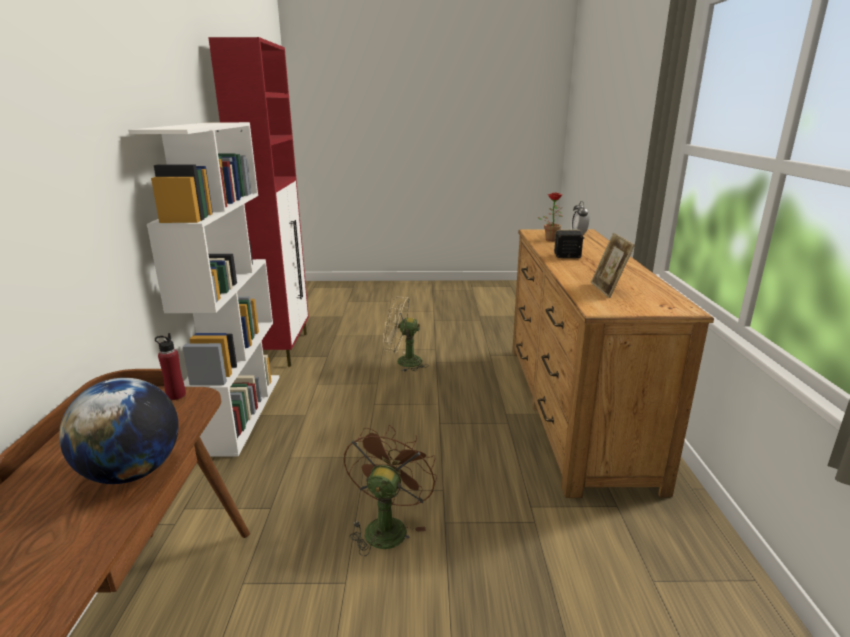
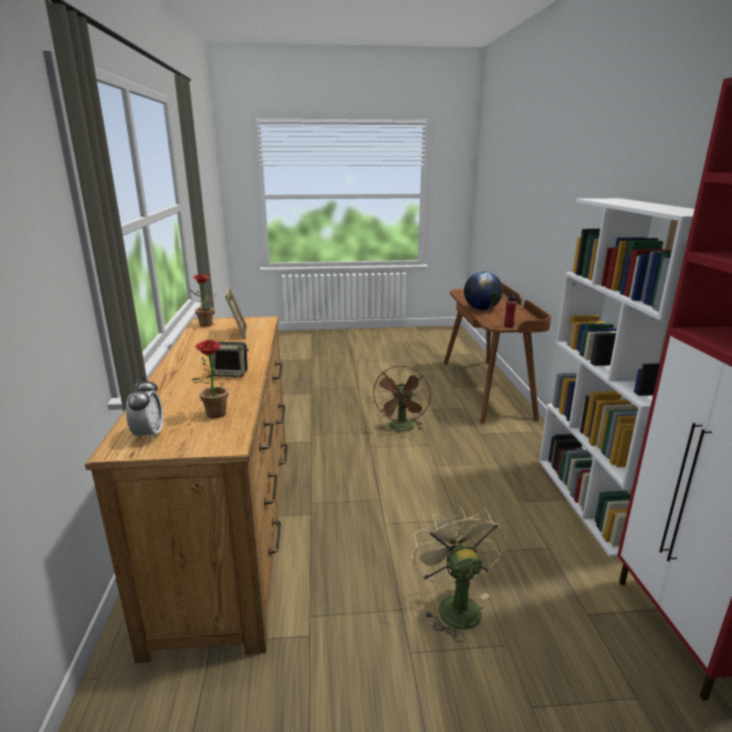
camera: 175 degrees right, 0 degrees up
beige fan [383,296,429,372] -> beige fan turned 105 degrees counterclockwise [411,506,506,642]
none -> potted plant [190,274,217,327]

